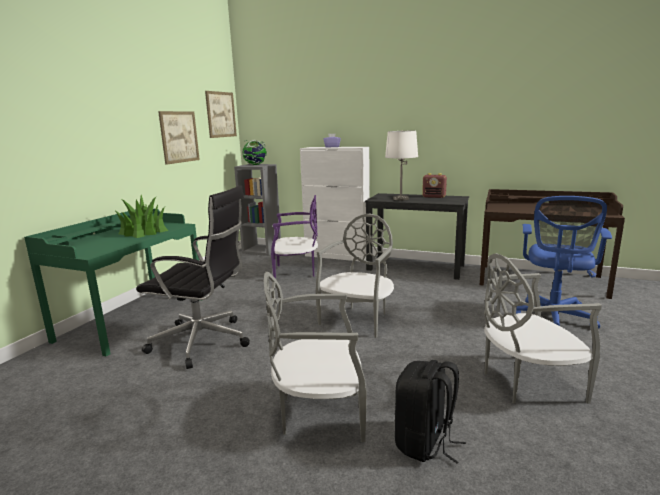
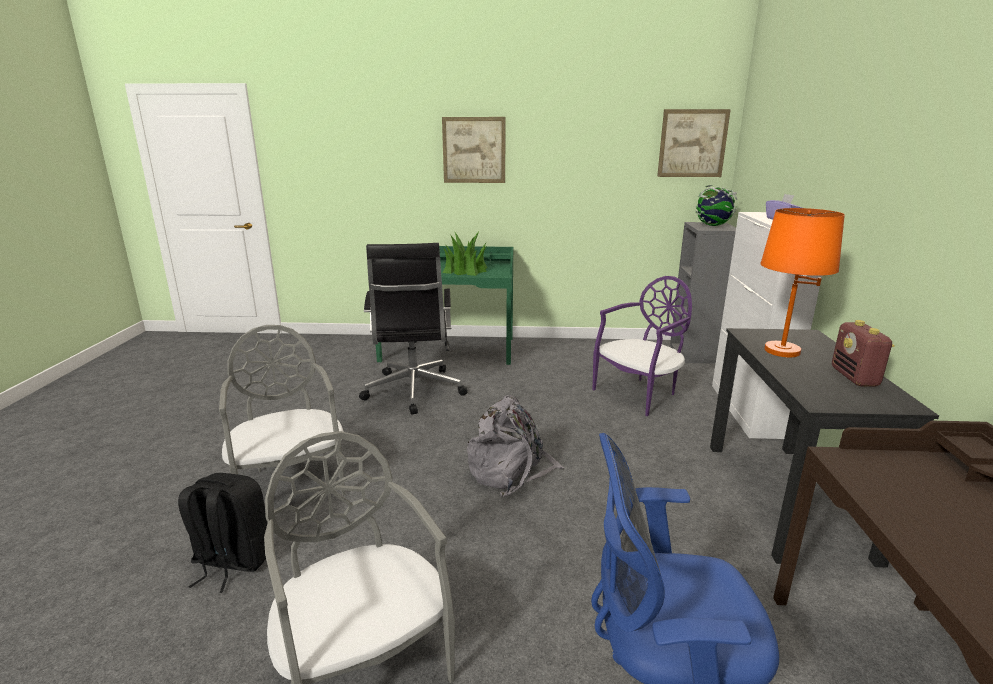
camera: 70 degrees right, 5 degrees up
picture [158,111,200,165] -> picture moved to [442,117,506,183]
purple chair [271,195,318,279] -> purple chair turned 105 degrees counterclockwise [593,276,692,416]
grey chair [315,214,394,338] -> grey backpack [467,395,564,497]
white table lamp [385,130,418,201] -> orange table lamp [760,208,845,357]

